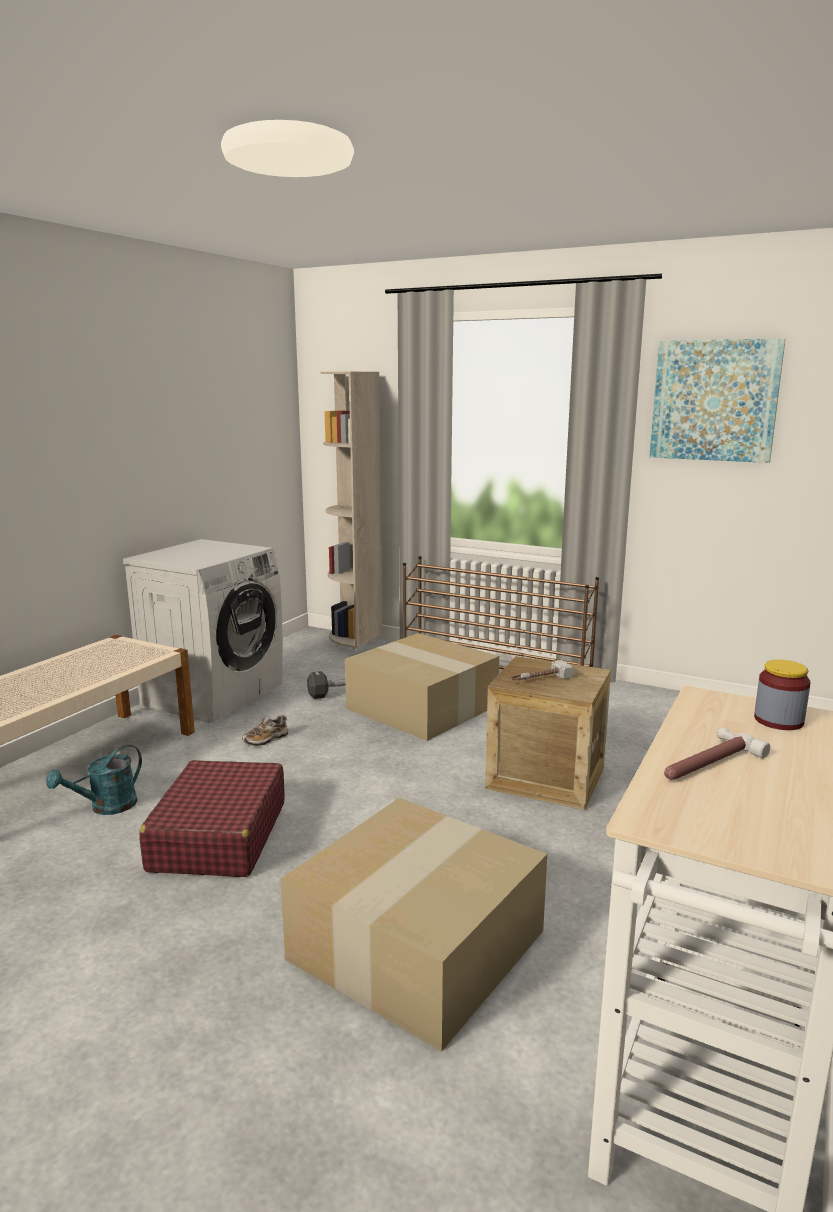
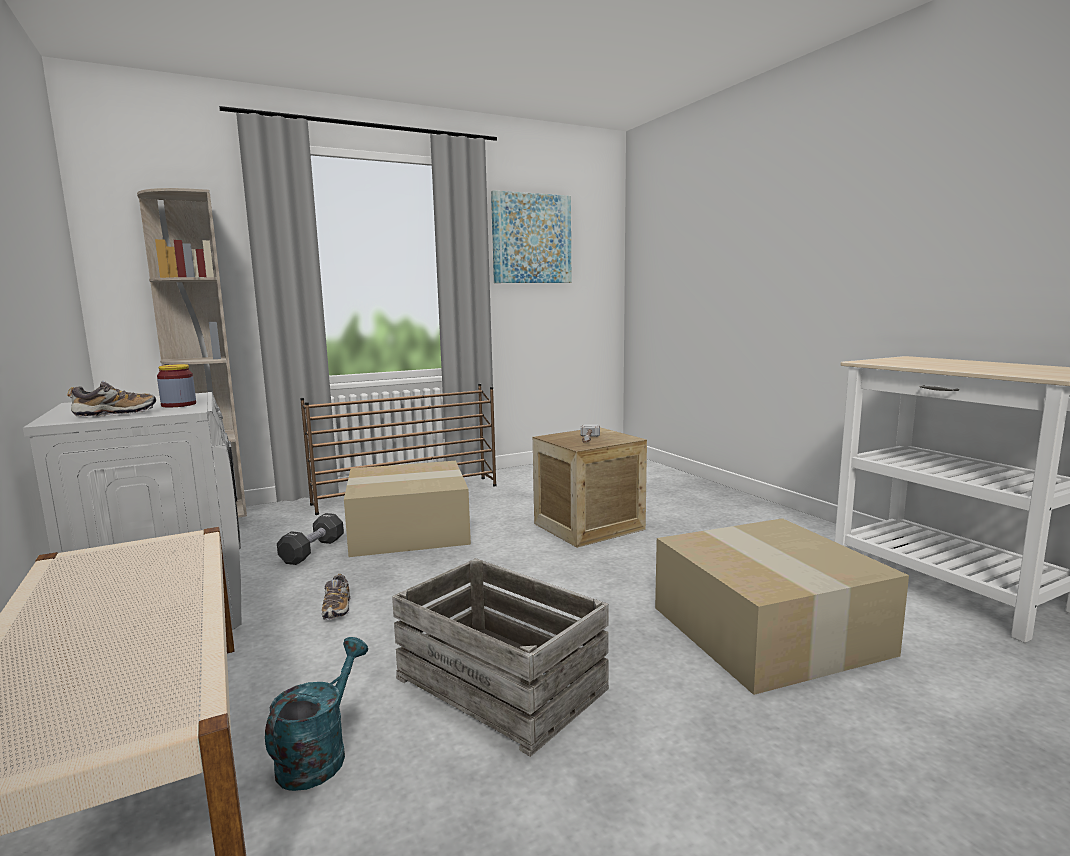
camera: 55 degrees left, 5 degrees down
turquoise watering can [46,744,142,815] -> turquoise watering can turned 150 degrees counterclockwise [265,637,368,791]
red suitcase [140,760,285,877] -> crate [392,558,609,757]
hammer [664,727,770,780] -> none
jar [754,660,811,730] -> jar moved to [157,364,196,408]
none -> shoe [67,381,156,417]

